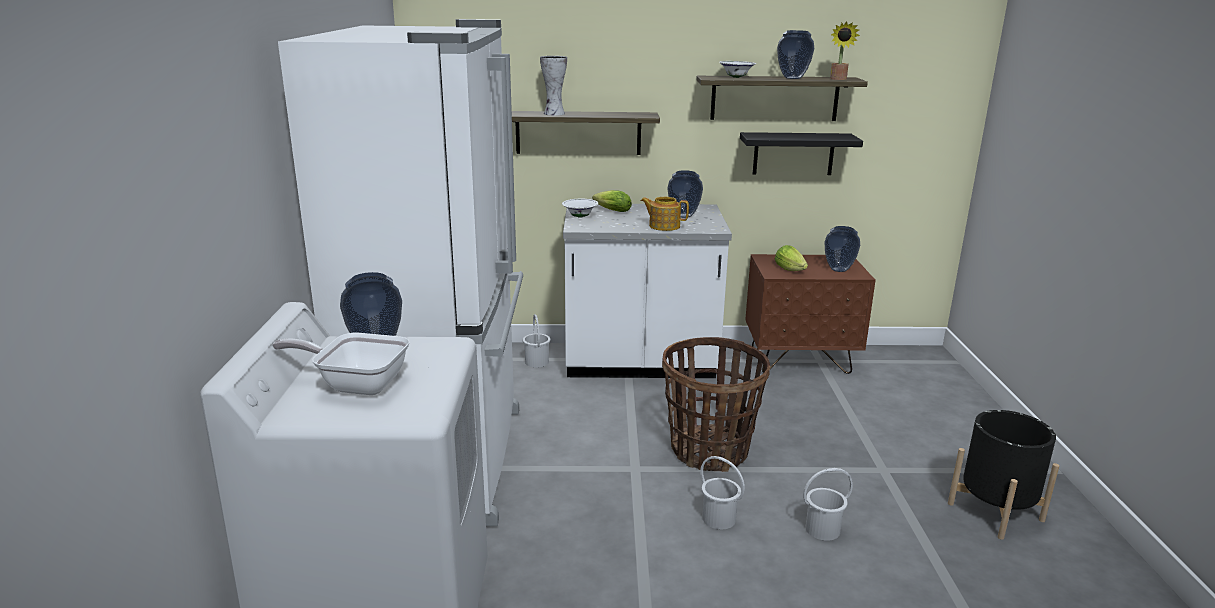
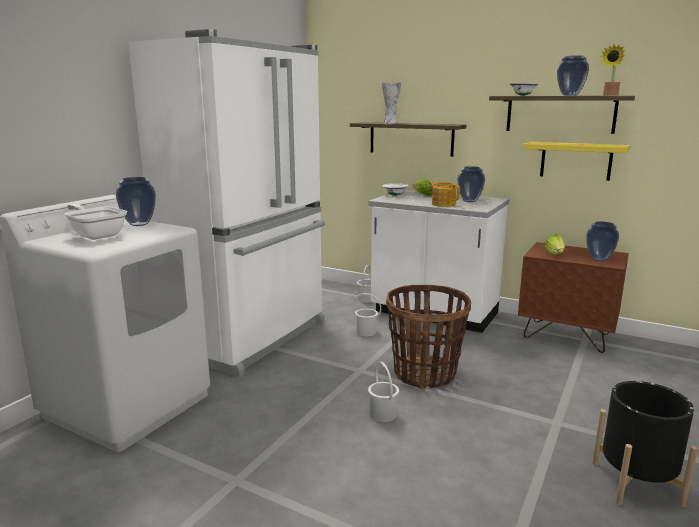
camera: 30 degrees right, 5 degrees down
black shelf [740,132,863,175] -> yellow shelf [523,142,630,181]
white bucket [803,468,853,541] -> white bucket moved to [352,293,381,336]

